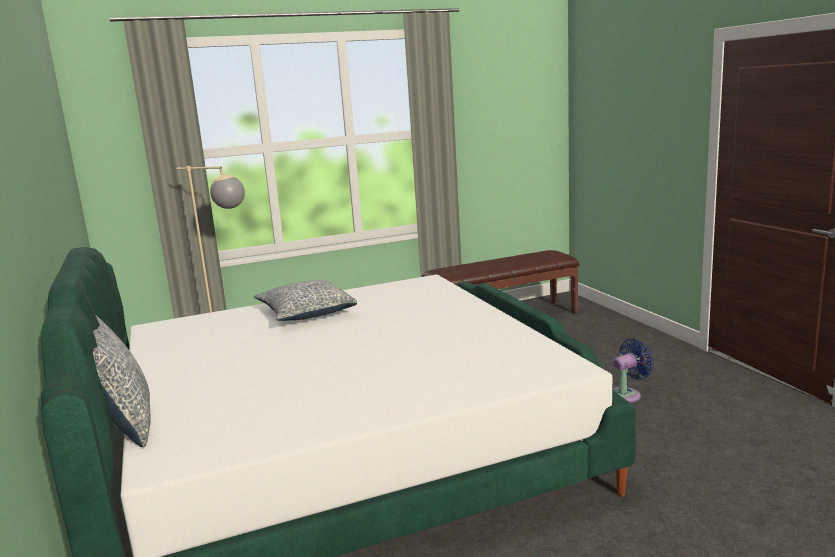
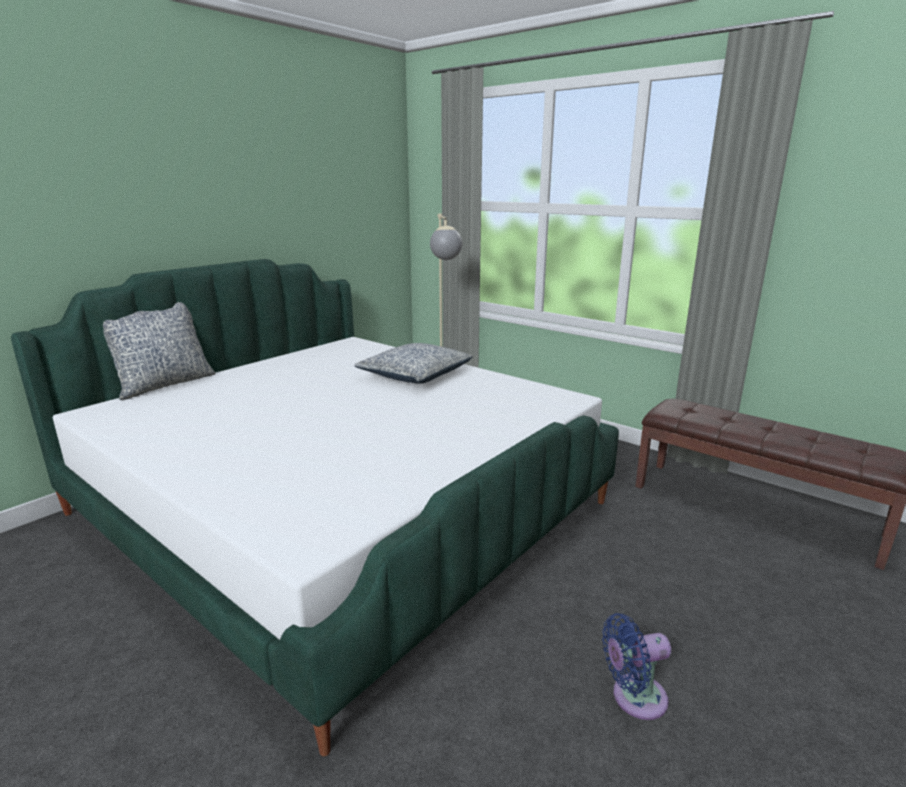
camera: 60 degrees right, 5 degrees up
blue fan [613,338,653,403] -> blue fan turned 135 degrees clockwise [602,613,671,720]

